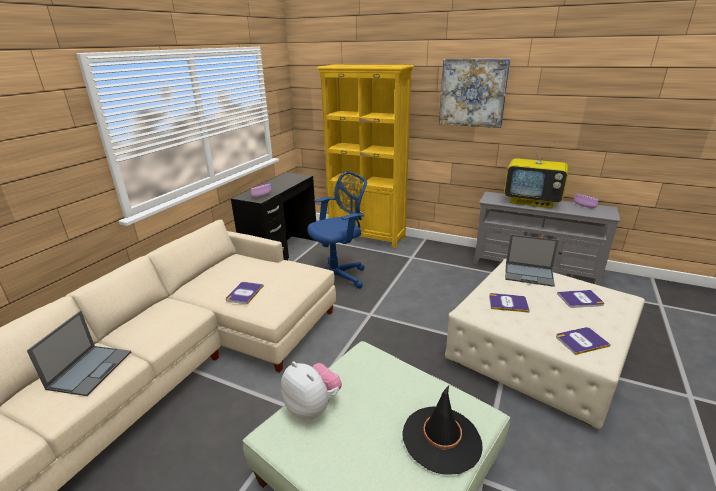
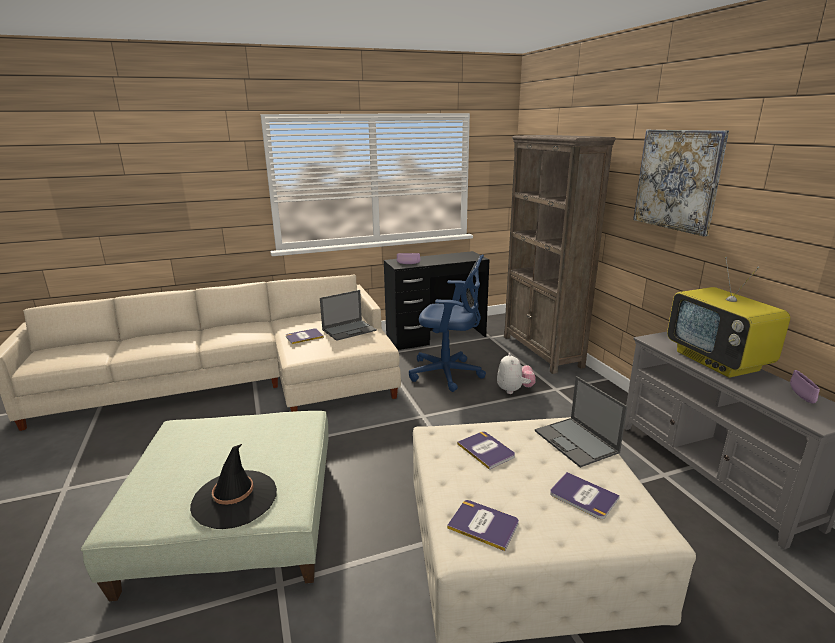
camera: 45 degrees right, 5 degrees down
laptop [27,311,131,396] -> laptop moved to [320,290,377,341]
plush toy [281,362,342,419] -> plush toy moved to [497,353,536,394]
yellow bookcase [317,65,414,249] -> brown bookcase [504,135,616,374]

